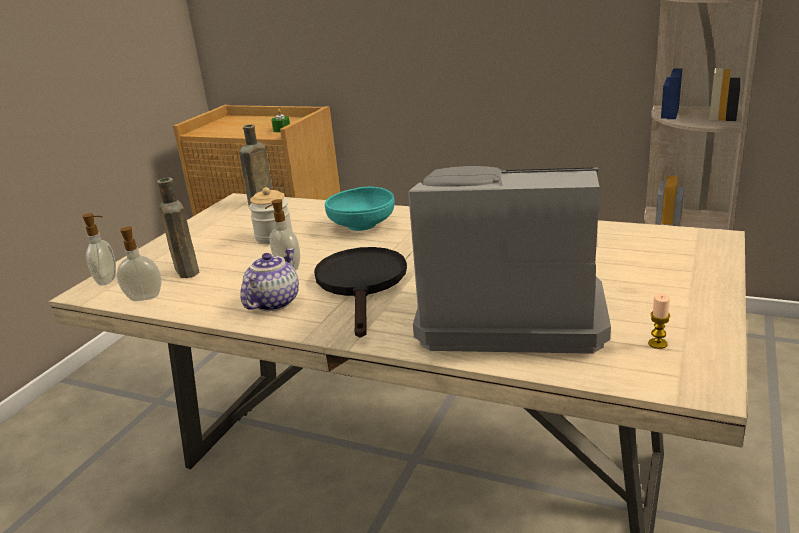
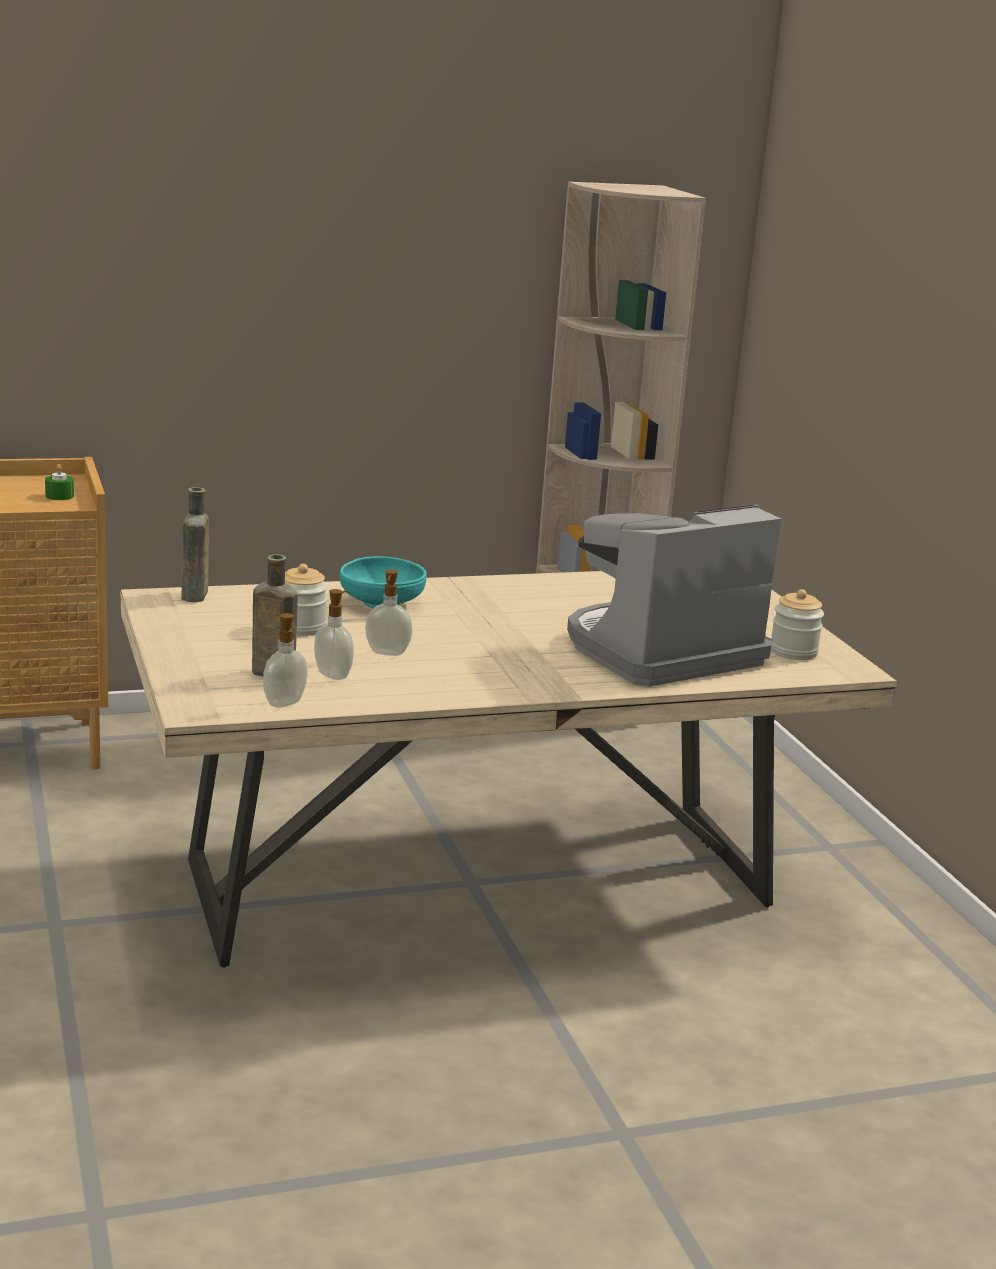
camera: 45 degrees left, 5 degrees down
soap dispenser [82,213,116,285] -> soap dispenser moved to [314,589,354,680]
teapot [240,248,299,311] -> none
black frying pan [314,247,407,338] -> none
candle [648,293,670,349] -> jar [771,589,824,660]

